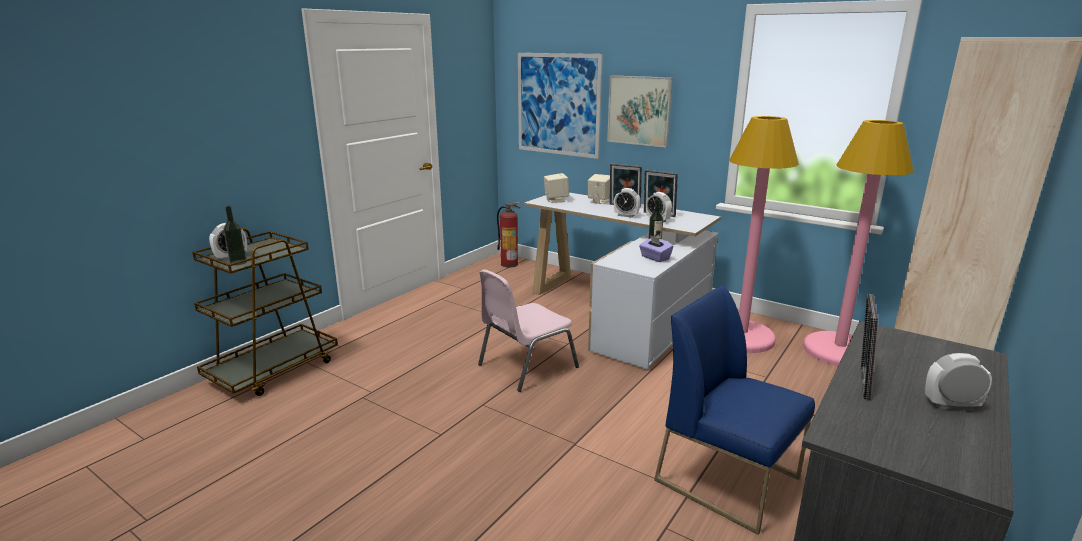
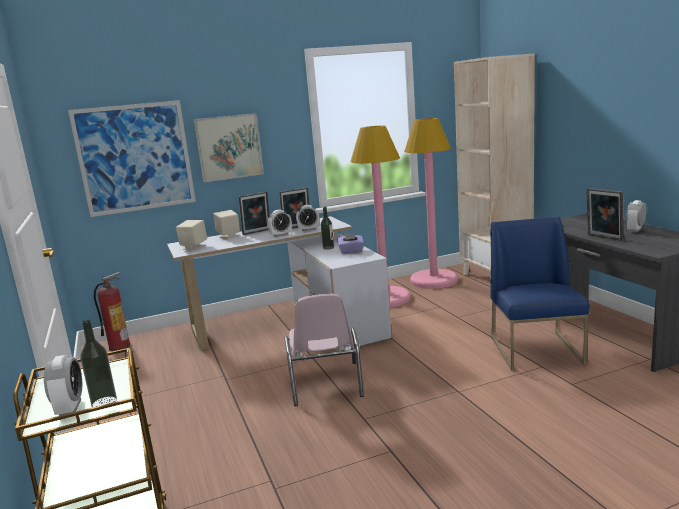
camera: 55 degrees left, 5 degrees down
blue chair [654,285,815,535] -> blue chair turned 105 degrees clockwise [490,217,590,371]

